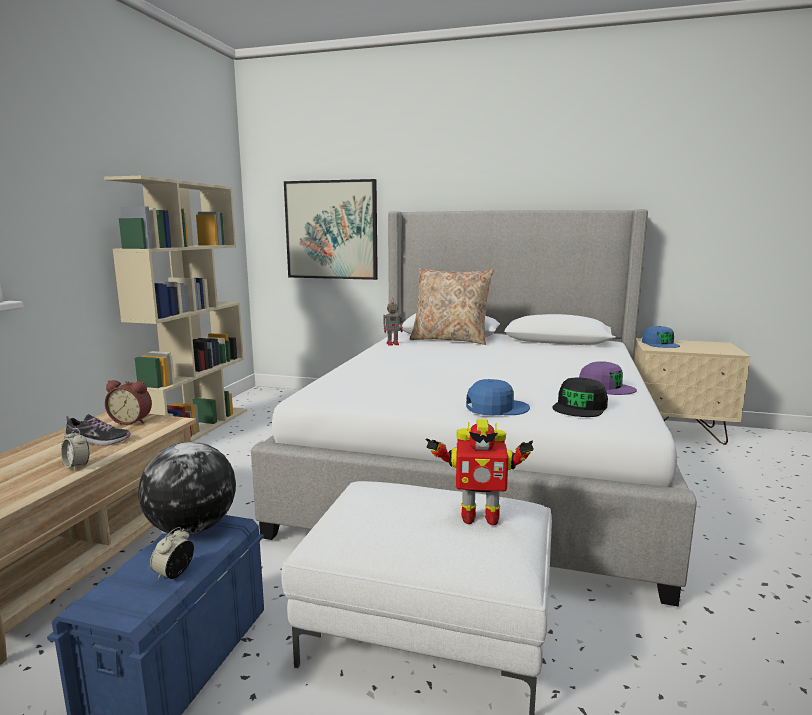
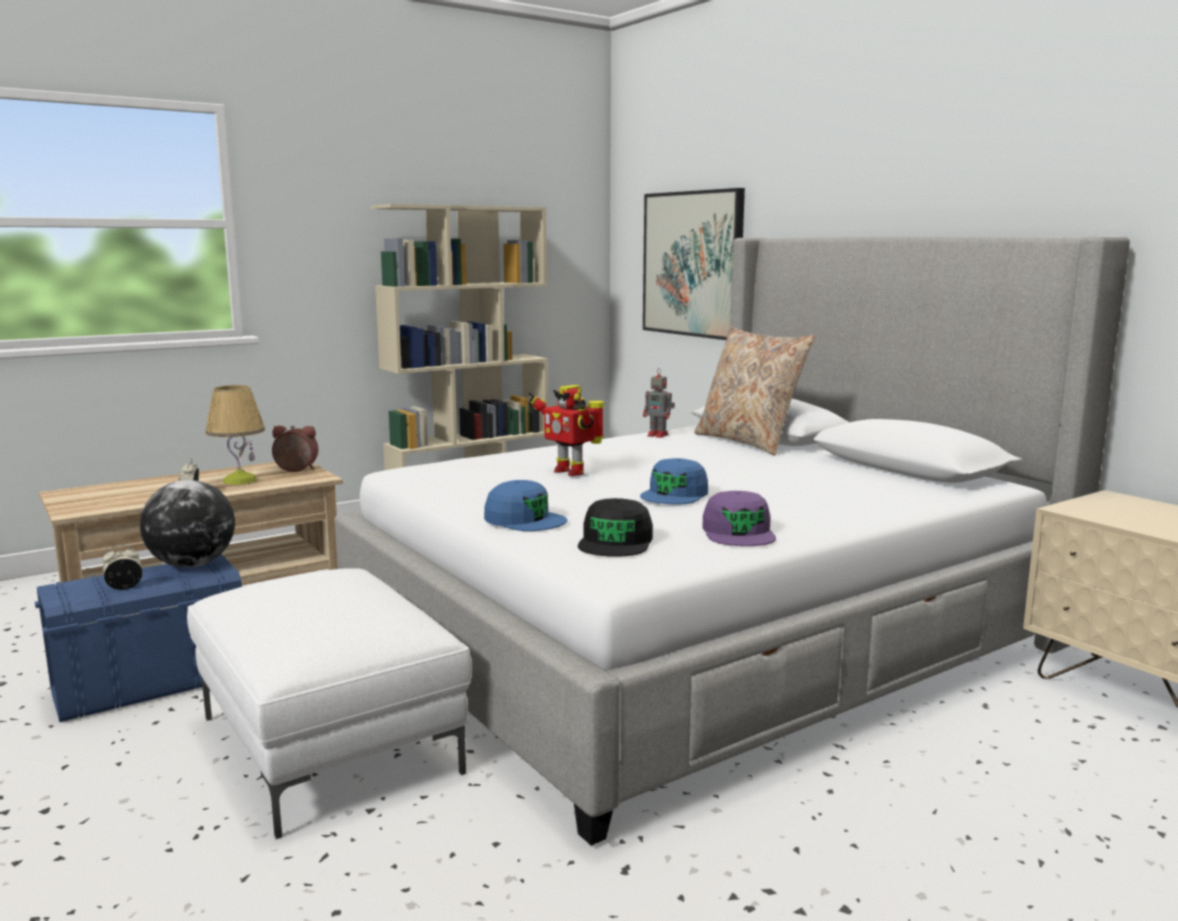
camera: 40 degrees right, 0 degrees up
shoe [64,414,131,446] -> table lamp [205,385,265,485]
alarm clock [105,380,152,425] -> alarm clock turned 135 degrees clockwise [272,426,318,472]
toy robot [426,419,534,525] -> toy robot moved to [529,385,604,476]
black cap [552,377,608,417] -> black cap turned 60 degrees counterclockwise [578,498,653,557]
blue cap [642,326,680,348] -> blue cap moved to [640,458,708,504]

